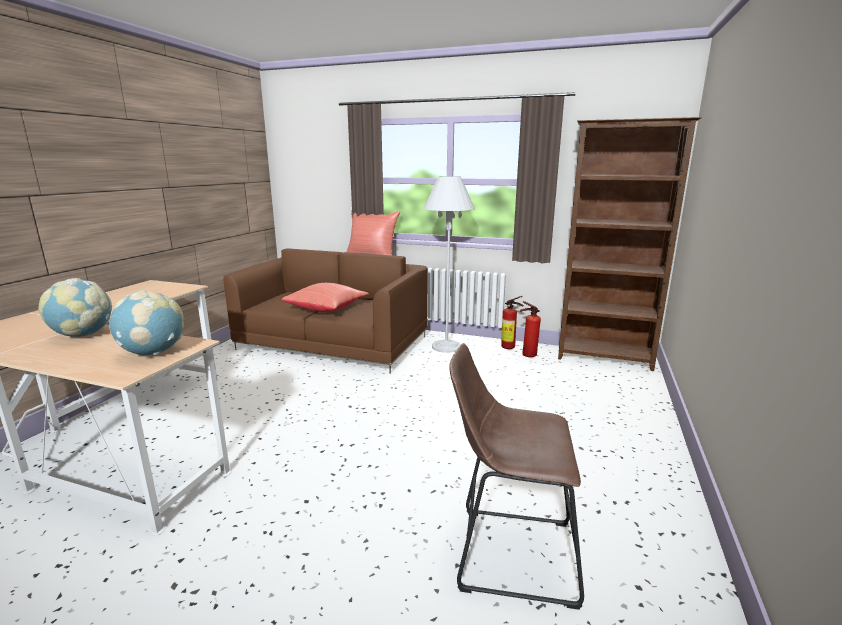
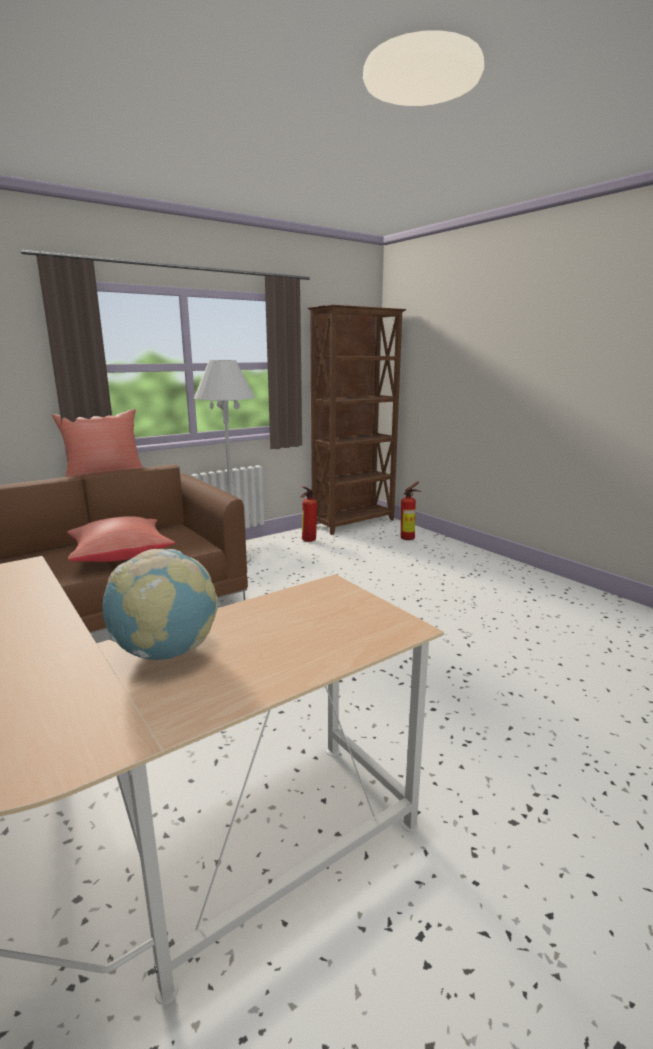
camera: 55 degrees left, 0 degrees up
globe [109,290,184,355] -> none
brown stool [449,343,584,610] -> none
fire extinguisher [501,296,524,349] -> fire extinguisher moved to [401,482,421,540]

